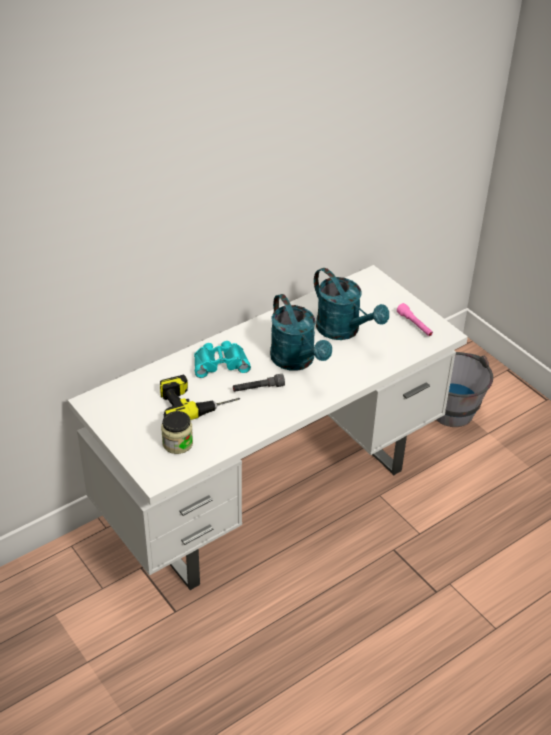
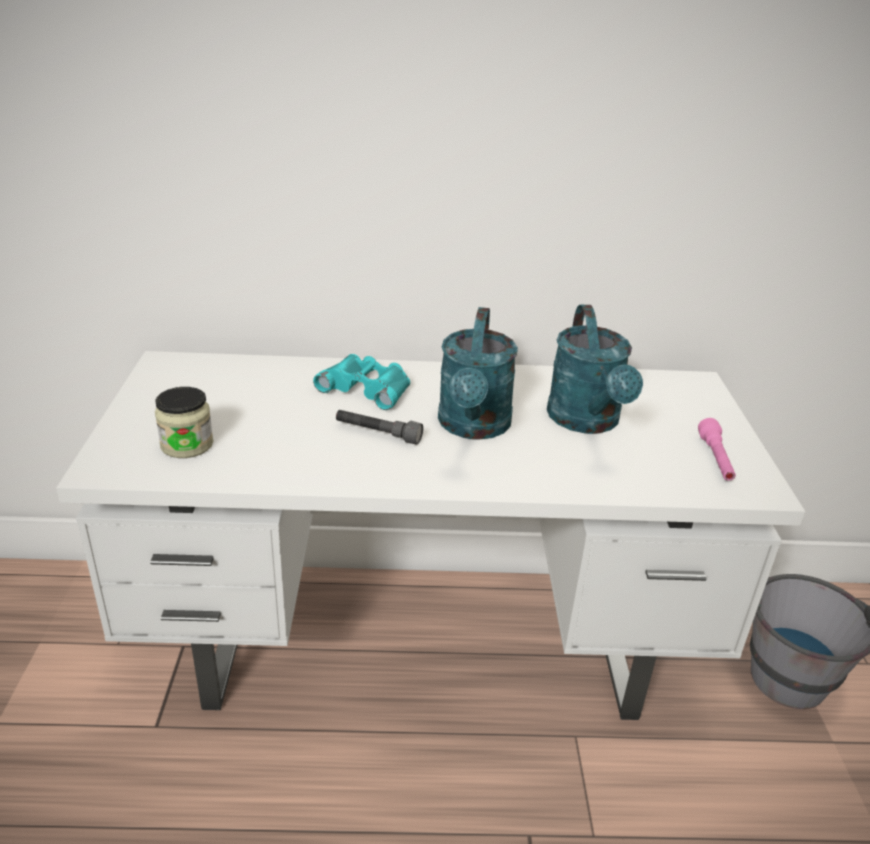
camera: 35 degrees right, 10 degrees down
power drill [160,374,240,420] -> none

